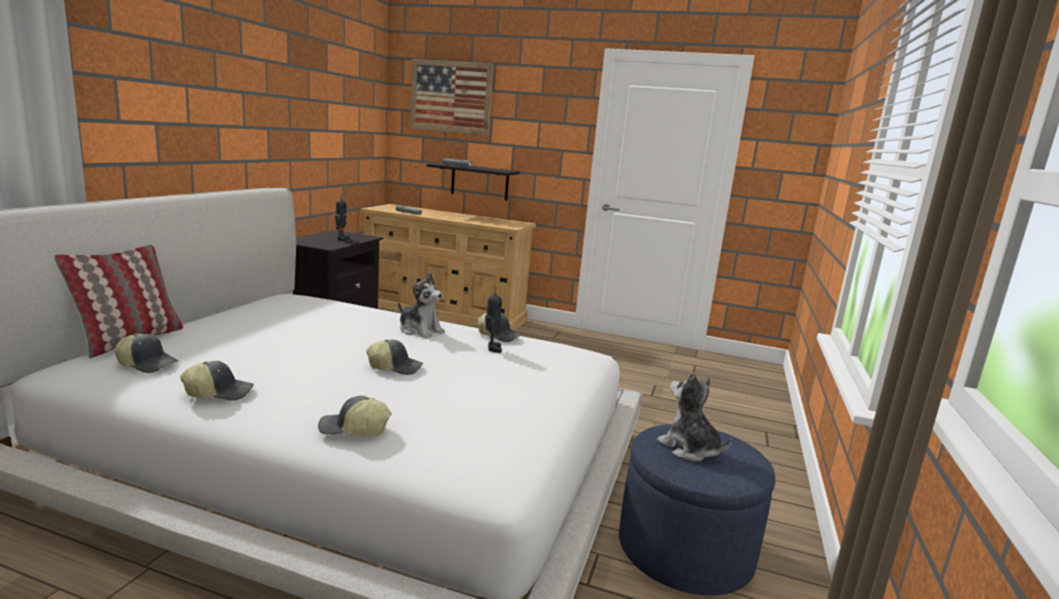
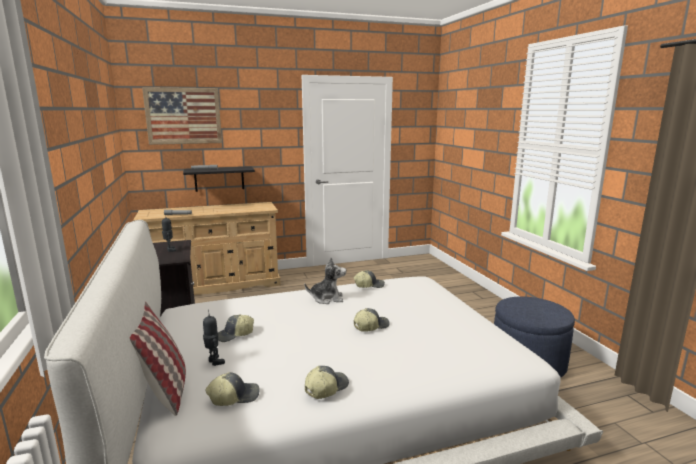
camera: 35 degrees left, 0 degrees up
cap [318,396,392,436] -> cap moved to [218,314,254,342]
toy robot [485,287,502,353] -> toy robot moved to [203,309,225,366]
plush toy [657,372,731,461] -> none

